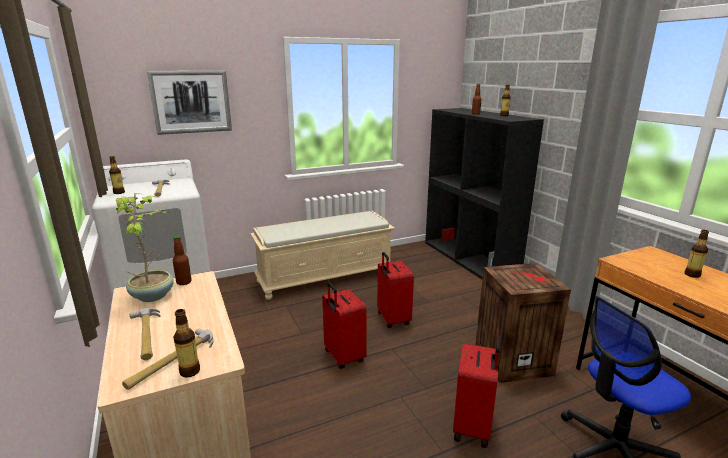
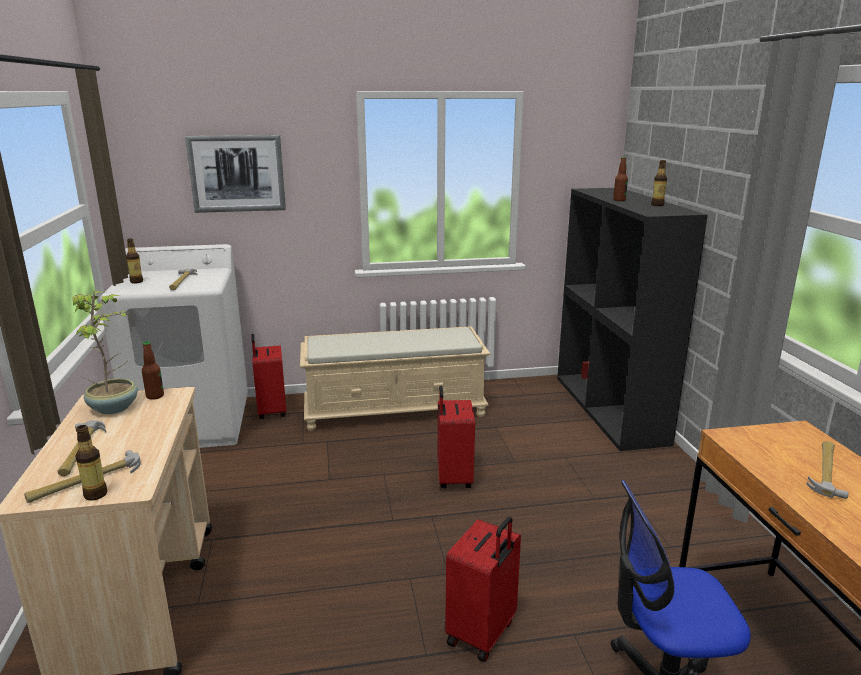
camera: 15 degrees right, 0 degrees up
red suitcase [322,283,367,369] -> red suitcase moved to [251,334,287,419]
crate [475,263,571,383] -> none
bottle [685,230,709,278] -> hammer [807,441,849,499]

